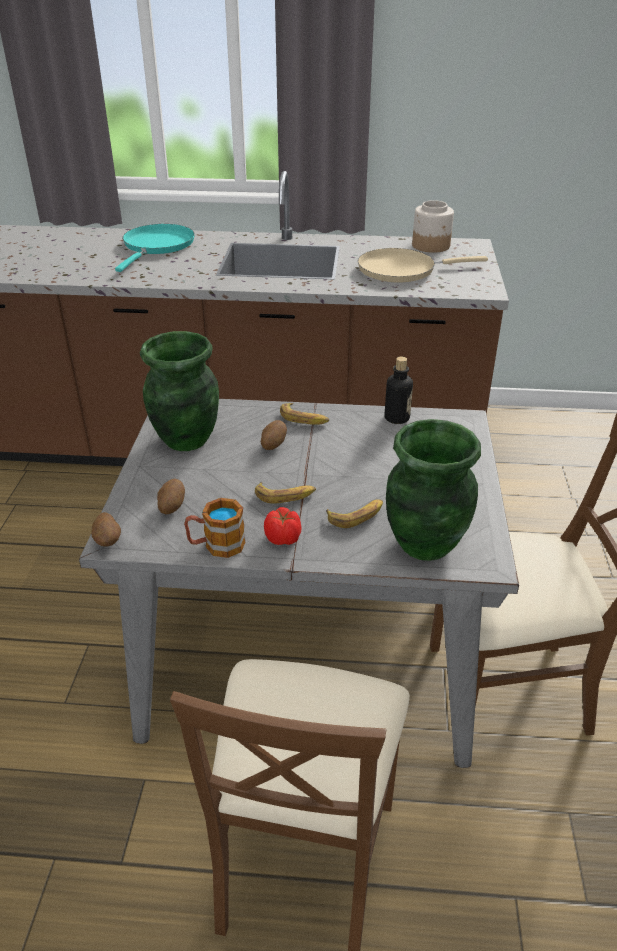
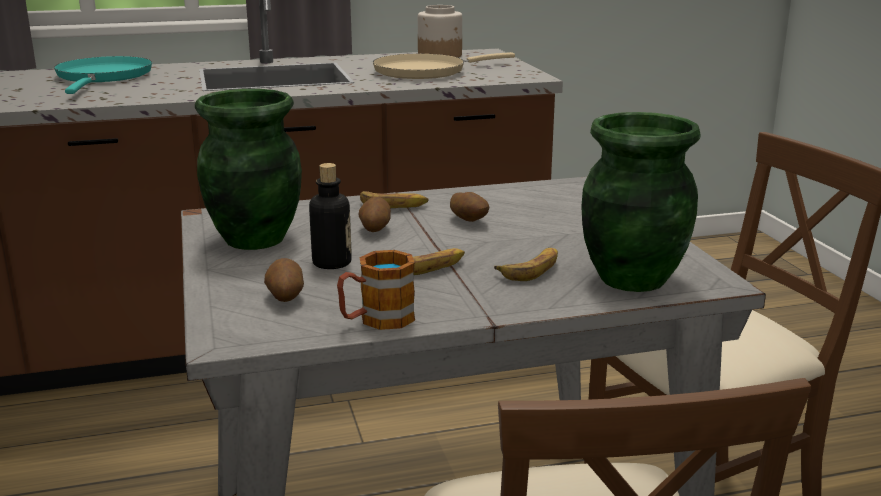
camera: 20 degrees left, 15 degrees down
potato [91,512,121,547] -> potato moved to [450,192,489,222]
tomato [264,507,302,545] -> none
bottle [385,356,413,424] -> bottle moved to [309,163,352,269]

